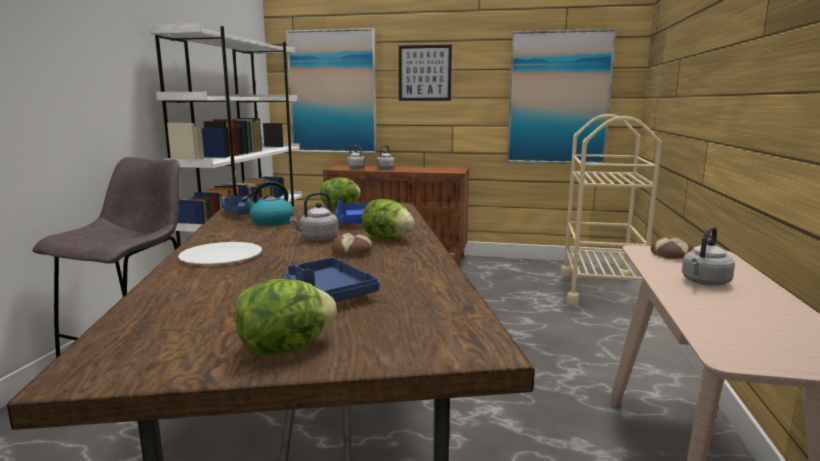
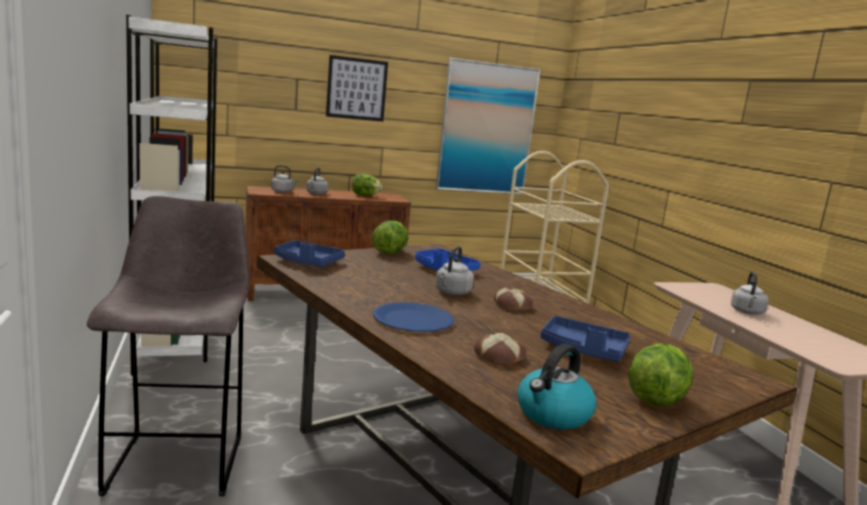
camera: 30 degrees left, 0 degrees up
white plate [178,242,262,265] -> blue plate [373,302,454,332]
kettle [241,181,294,226] -> kettle moved to [517,344,596,429]
picture [286,28,377,153] -> none
lettuce [362,199,415,239] -> lettuce moved to [352,174,382,196]
bread [651,237,694,259] -> bread moved to [474,333,526,365]

